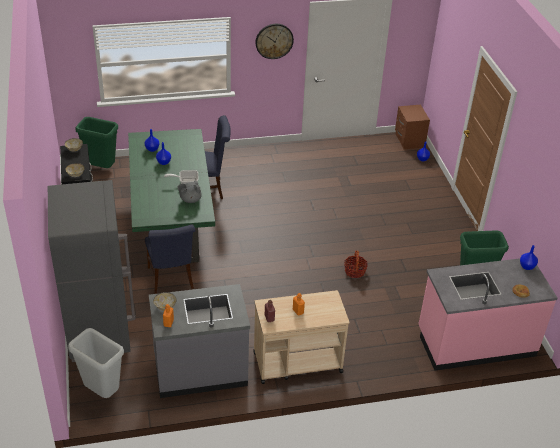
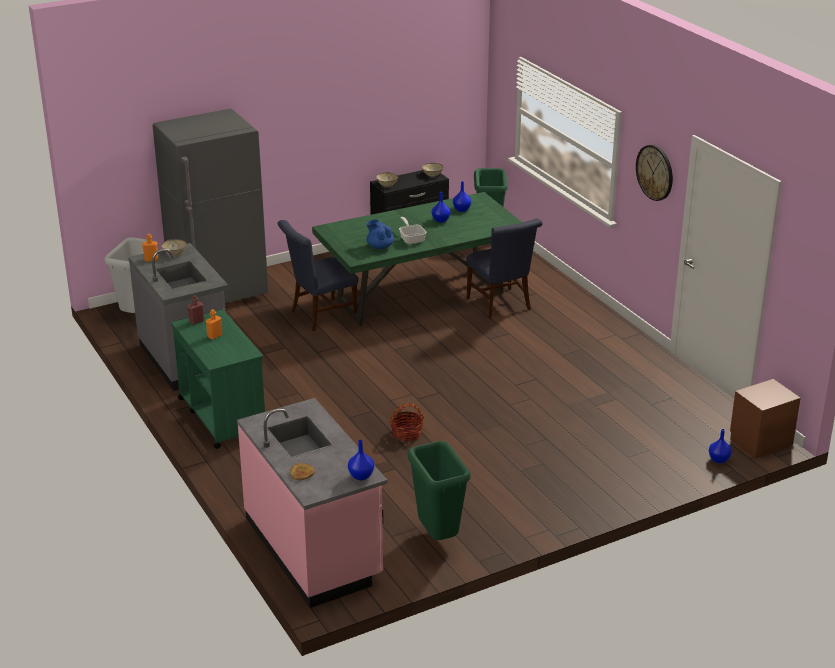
camera: 75 degrees right, 10 degrees down
grey teapot [177,181,202,203] -> blue teapot [366,220,394,249]
beige cart [253,290,349,384] -> green cart [171,309,265,449]

